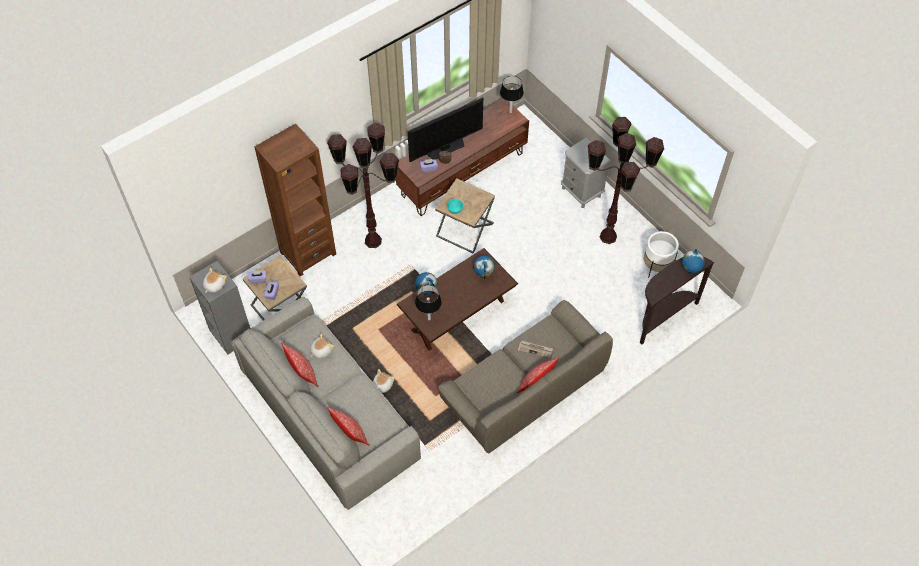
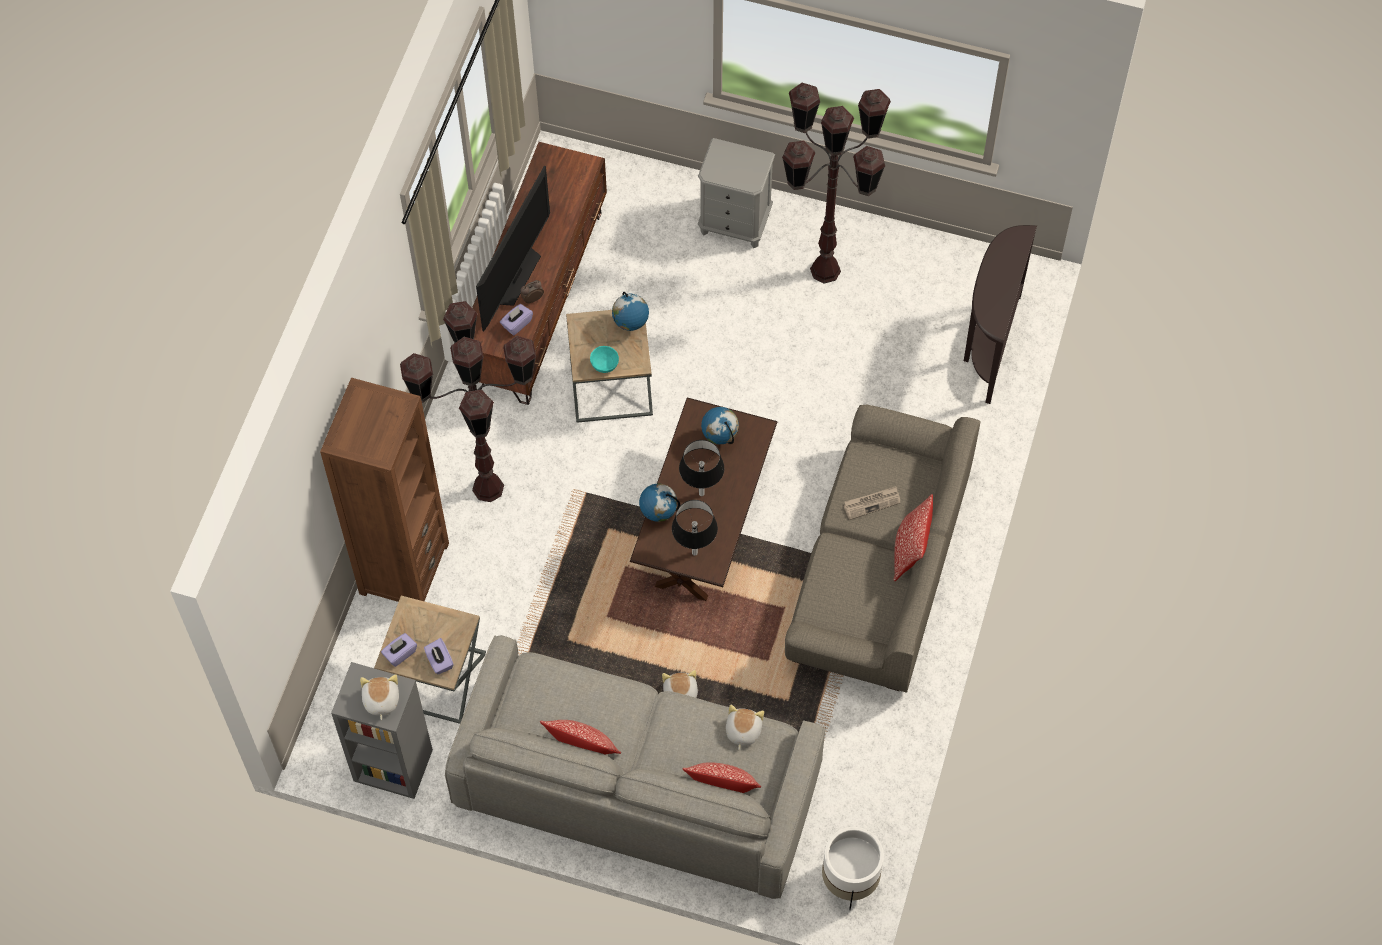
camera: 35 degrees left, 5 degrees up
plush toy [310,333,334,359] -> plush toy moved to [726,705,764,750]
black table lamp [500,76,524,113] -> black table lamp moved to [679,440,724,496]
white planter [644,231,679,276] -> white planter moved to [822,827,884,910]
globe [682,249,705,274] -> globe moved to [612,292,649,331]

